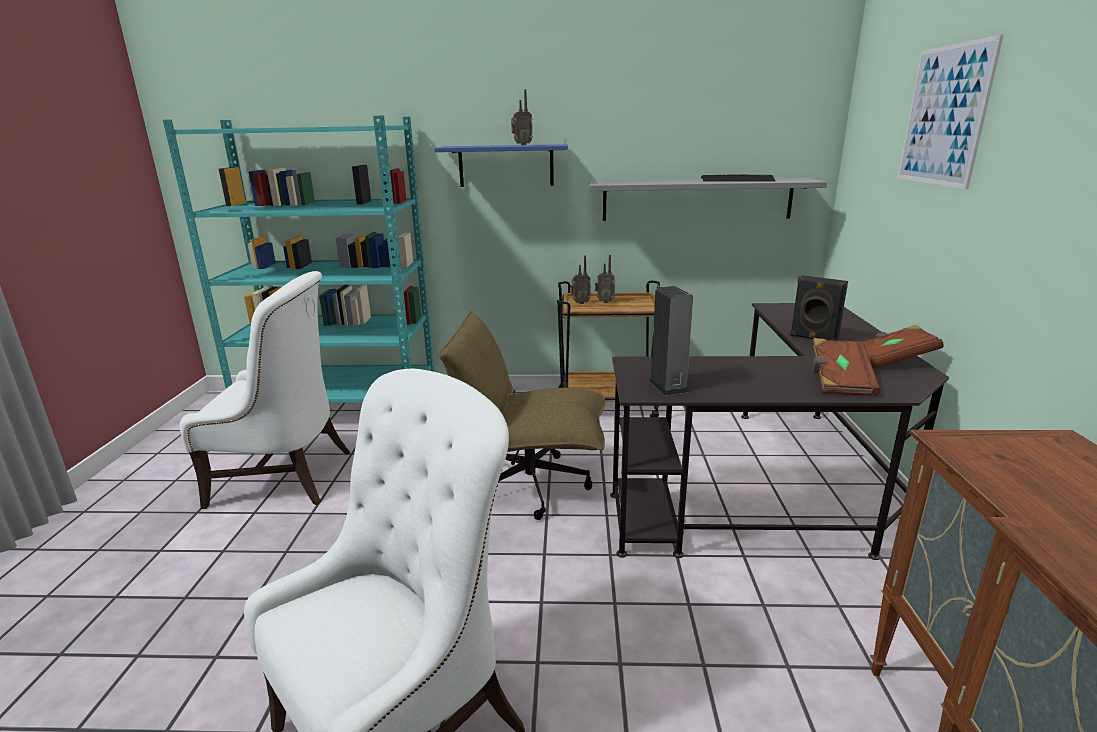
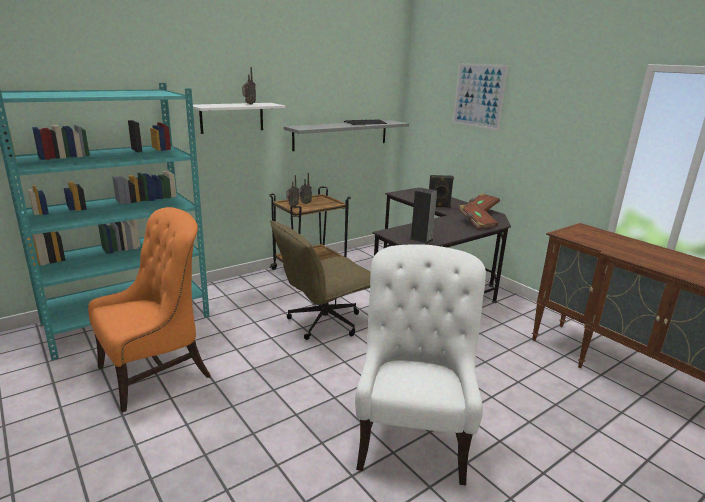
camera: 40 degrees left, 0 degrees up
white chair [180,271,350,509] -> orange chair [88,207,211,413]
blue shelf [434,144,568,187] -> white shelf [189,103,286,134]

